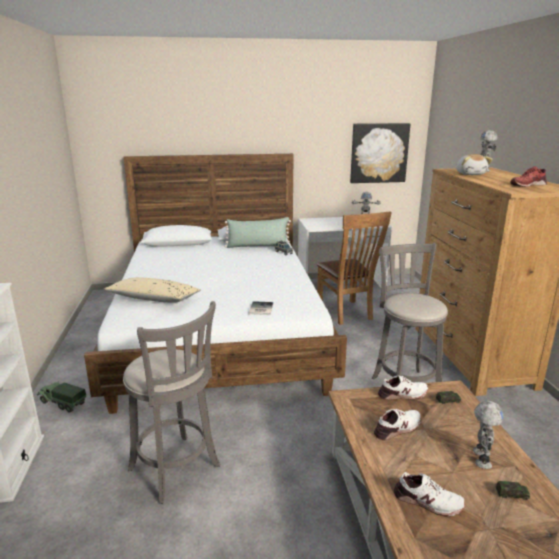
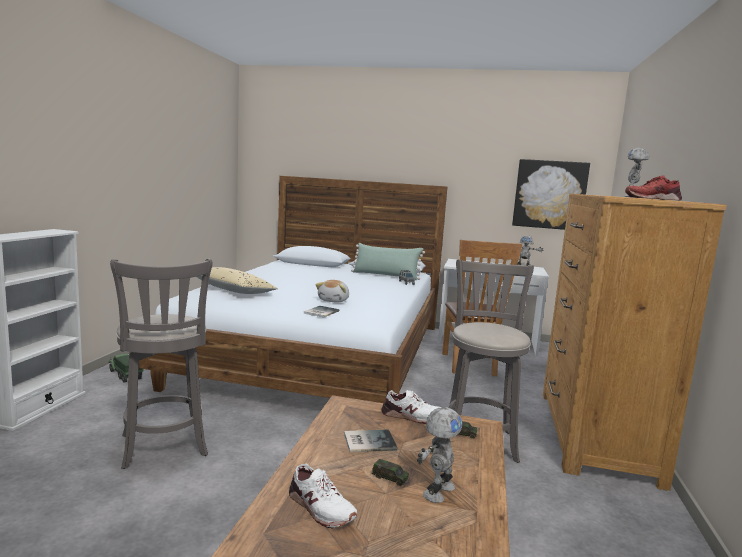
camera: 20 degrees right, 10 degrees down
white shoe [374,409,421,440] -> book [344,429,397,453]
plush toy [456,154,493,175] -> plush toy moved to [316,280,349,302]
toy car [496,481,530,500] -> toy car moved to [372,459,409,486]

